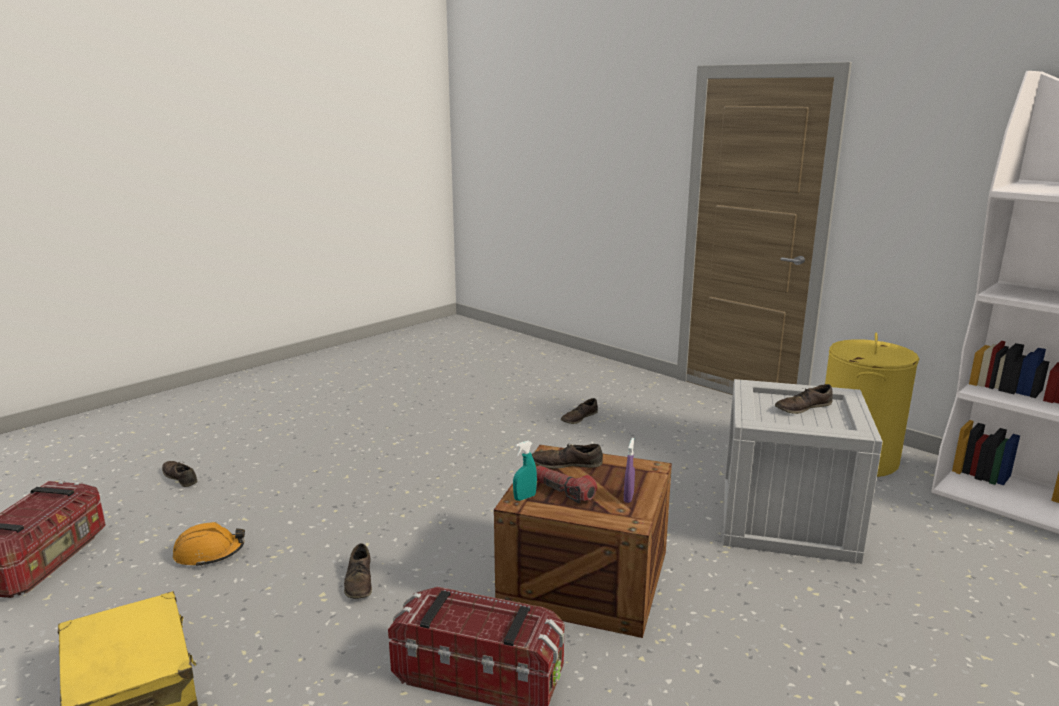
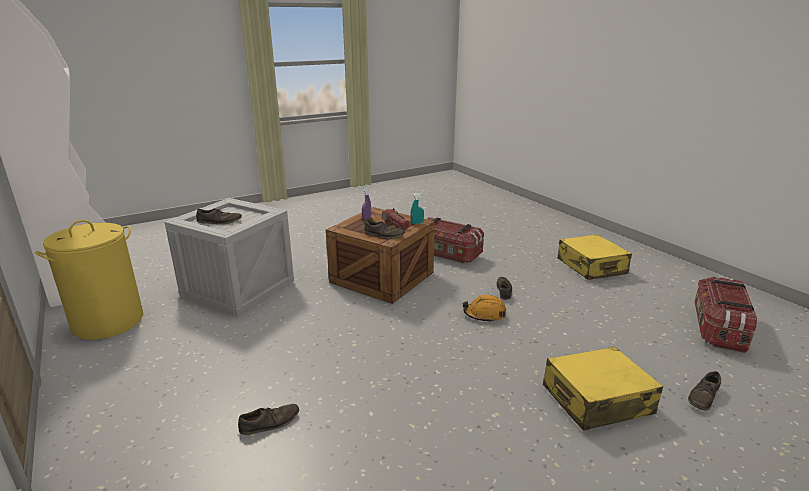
camera: 165 degrees left, 5 degrees up
brown shoe [162,461,198,487] -> brown shoe turned 75 degrees clockwise [688,371,721,411]
orange hard hat [173,522,245,567] -> orange hard hat moved to [462,295,507,323]
none -> yellow suitcase [543,347,663,431]

